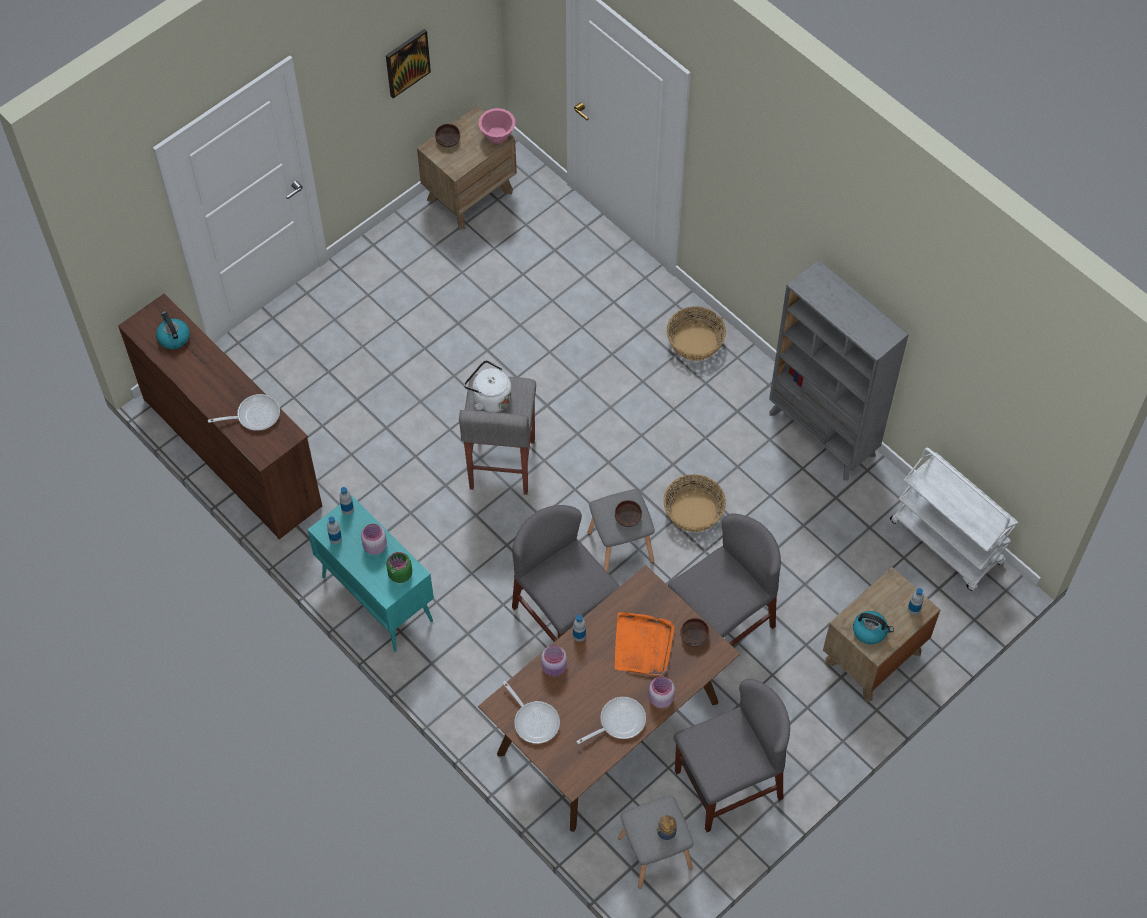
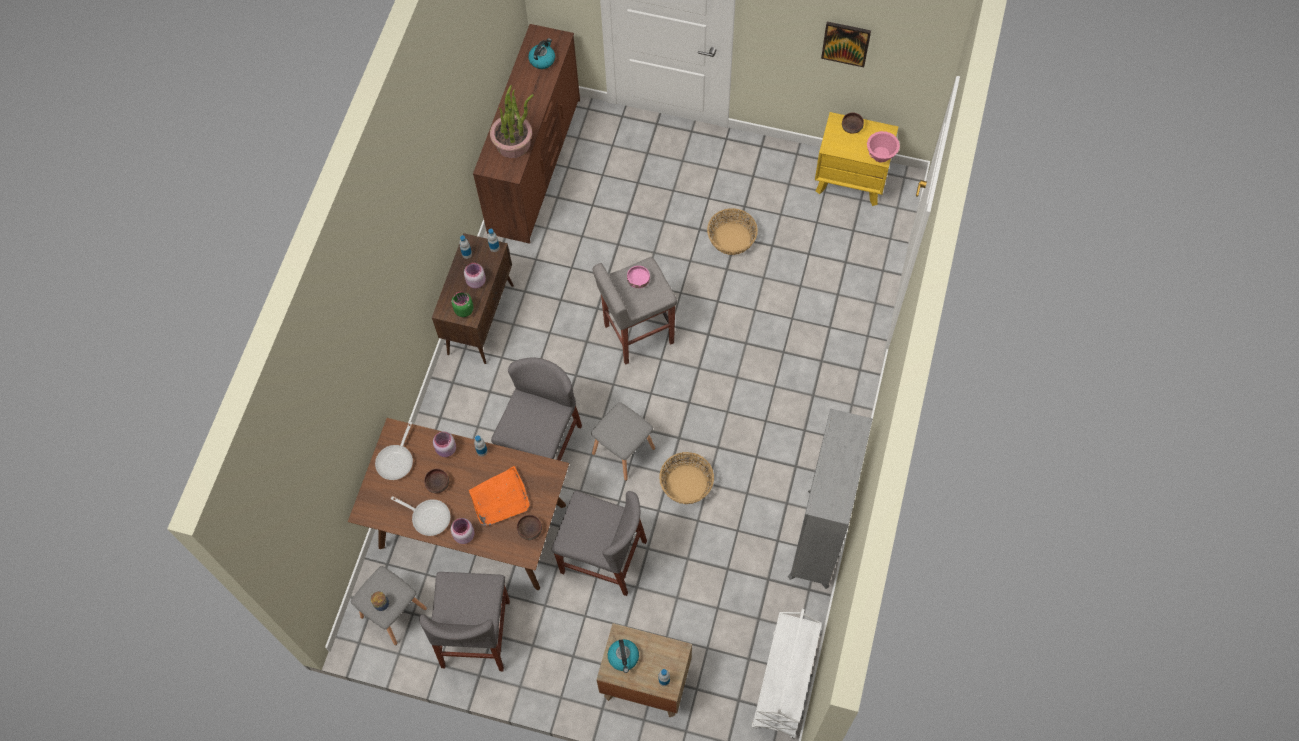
camera: 60 degrees right, 5 degrees up
frying pan [208,394,280,431] -> potted plant [490,85,534,158]
turquoise cabinet [307,495,434,652] -> brown cabinet [432,233,514,364]
brown nightstand [417,106,517,230] -> yellow nightstand [815,112,899,206]
white kettle [464,360,512,413] -> pink bowl [627,266,650,288]
brown bowl [615,500,642,527] -> brown bowl moved to [424,469,449,493]
basket [667,306,726,361] -> basket moved to [707,208,758,255]
grey chair [674,678,790,832] -> grey chair turned 60 degrees clockwise [419,572,510,671]

